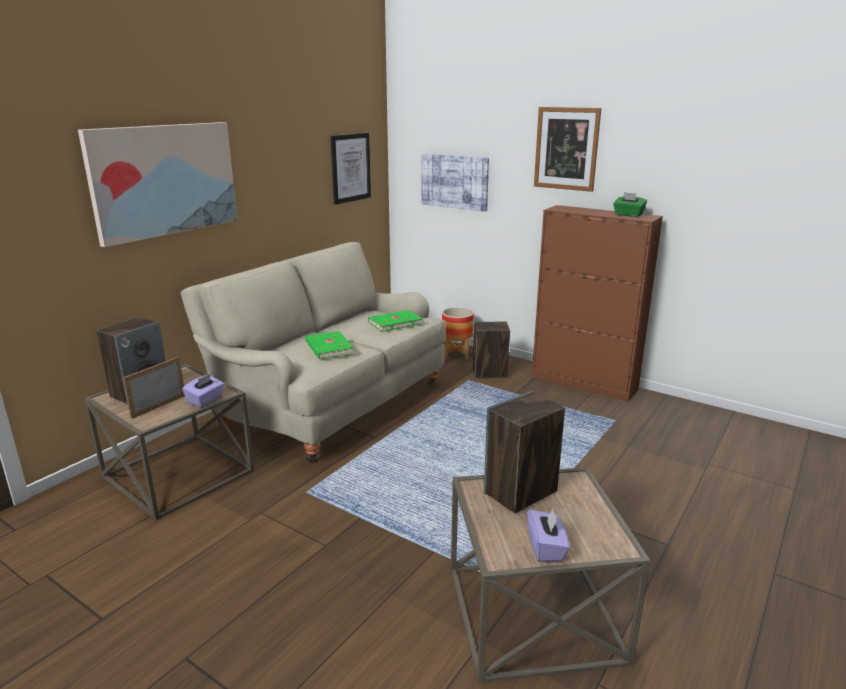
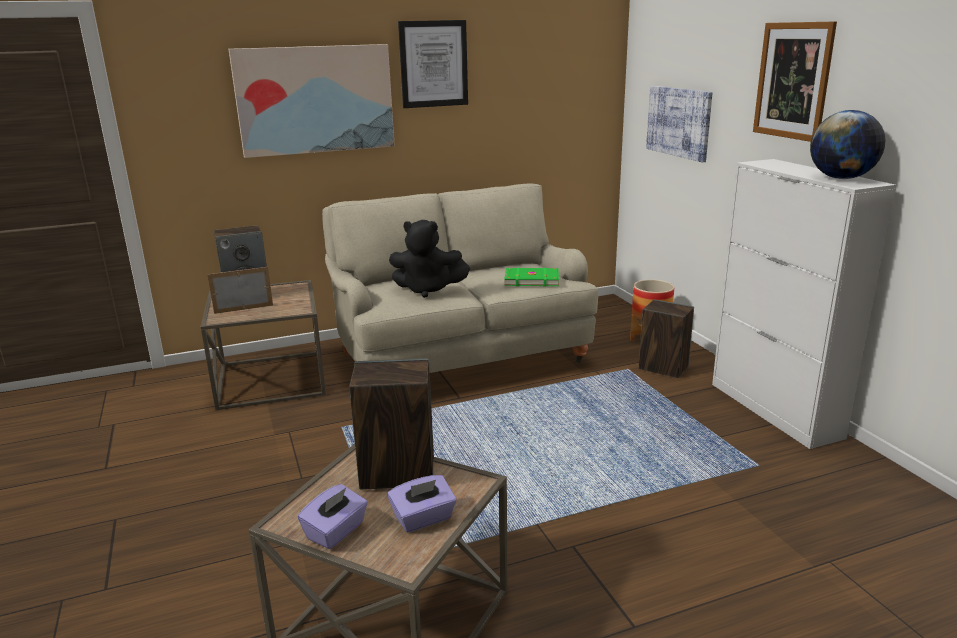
camera: 35 degrees right, 0 degrees up
purple tissue box [182,374,224,407] -> purple tissue box moved to [387,475,457,533]
green book [305,331,354,359] -> black plush toy [389,220,470,298]
picture [330,133,371,205] -> picture moved to [398,20,468,108]
brown cabinet [532,205,663,402] -> white cabinet [712,159,896,449]
green tissue box [613,192,647,217] -> globe [810,110,886,179]

